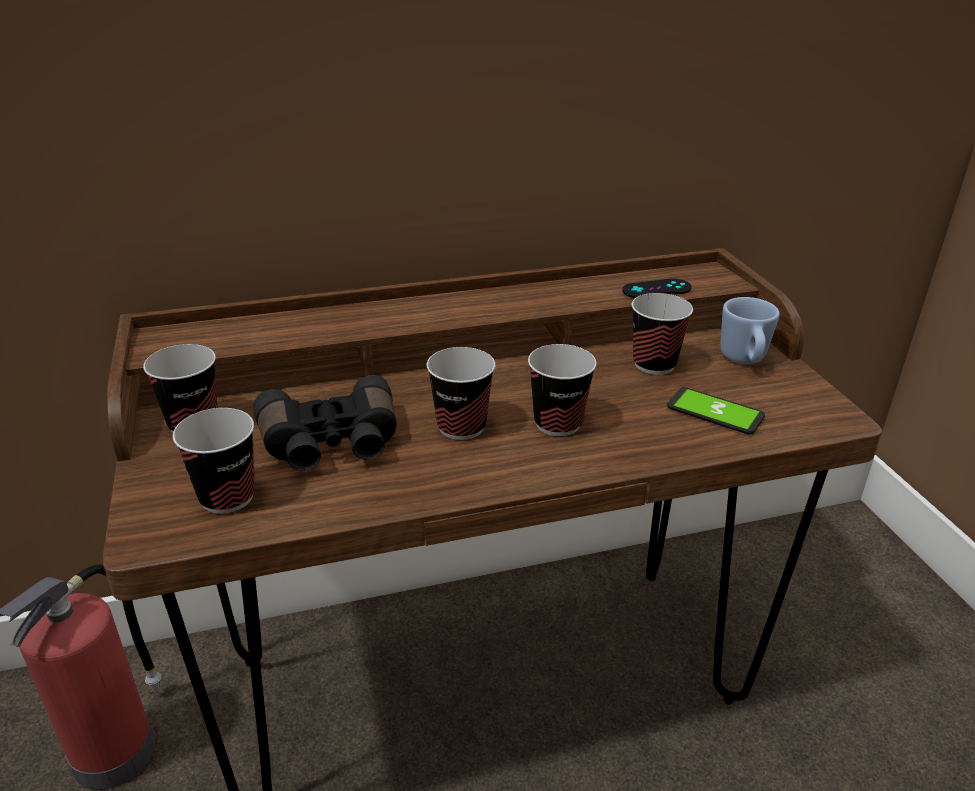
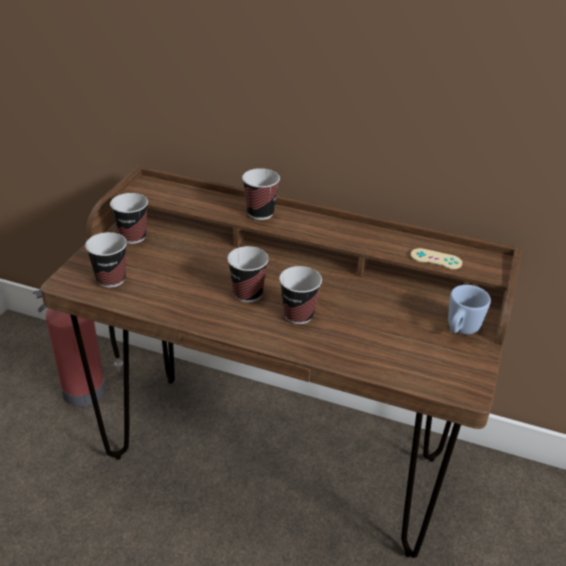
camera: 35 degrees right, 5 degrees up
black binoculars [253,375,397,471] -> none
black game controller [622,278,692,298] -> beige game controller [411,248,462,269]
cup [632,293,693,375] -> cup moved to [242,168,280,220]
phone [667,387,765,435] -> none

